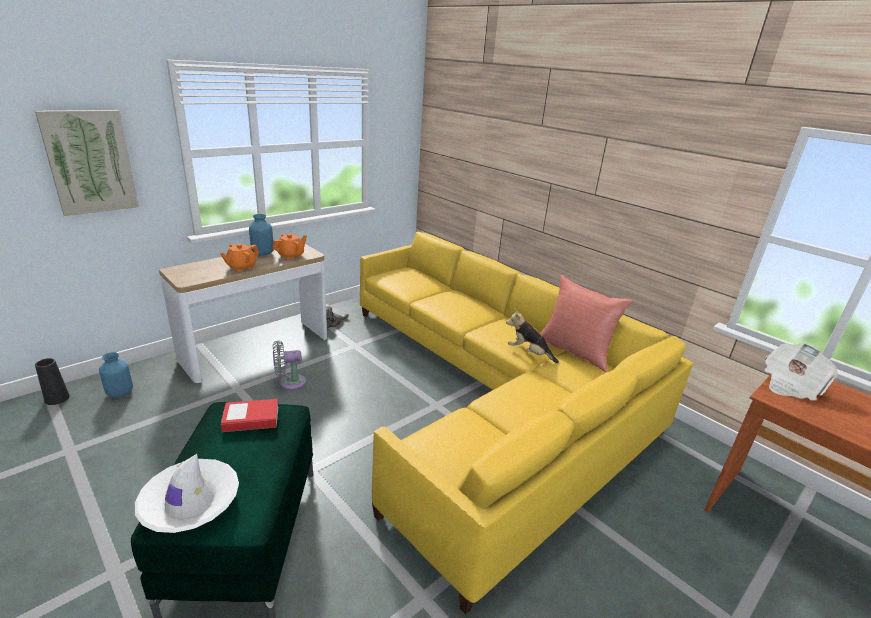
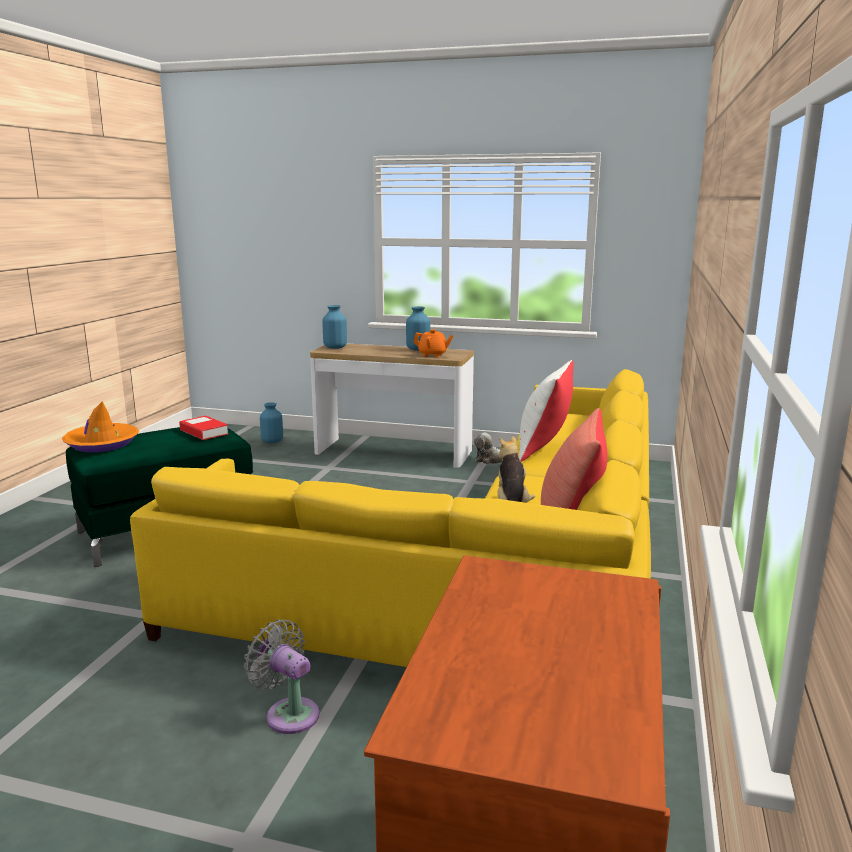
camera: 60 degrees right, 10 degrees down
picture [35,110,139,216] -> none
black vase [35,358,70,405] -> none
white hat [135,454,239,533] -> orange hat [62,401,139,452]
orange teapot [220,244,259,272] -> none
grey fan [273,341,306,390] -> grey fan moved to [244,620,320,734]
newspaper [764,343,838,401] -> none
none -> blue vase [322,305,347,349]
none -> white pillow [519,360,574,462]

